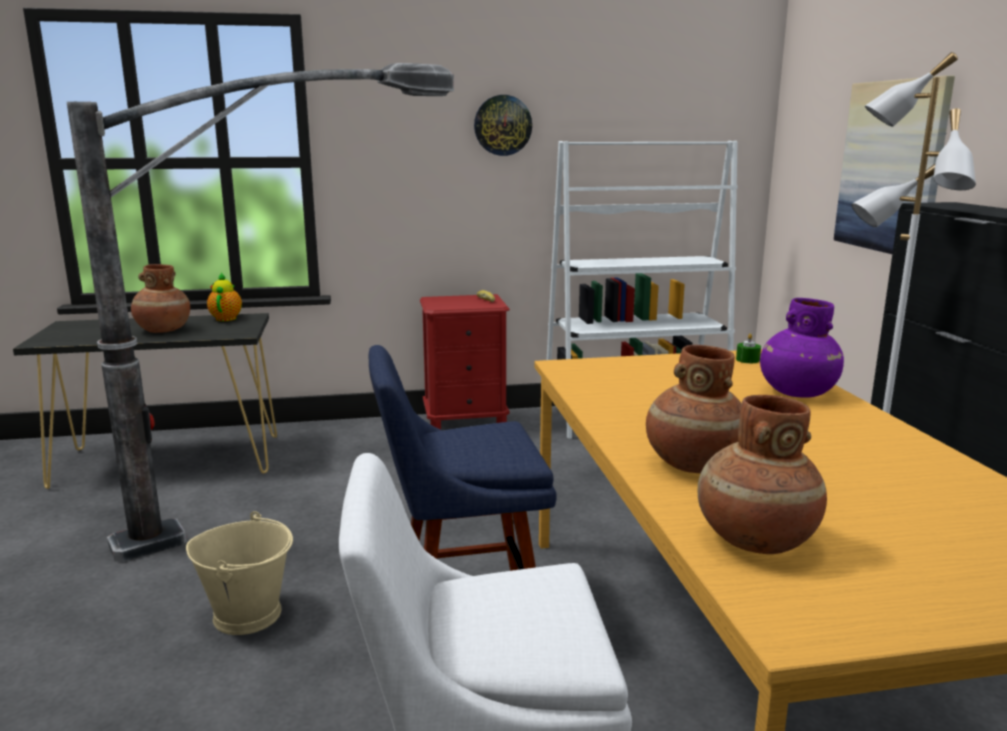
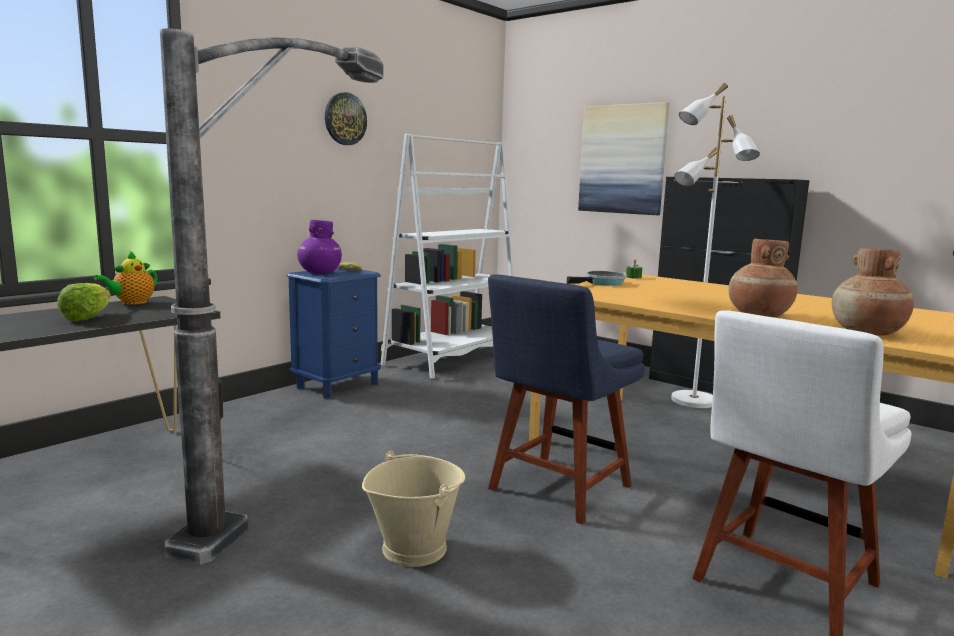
camera: 40 degrees left, 5 degrees down
brown vase [131,264,190,333] -> lettuce [57,283,111,322]
teapot [207,273,242,321] -> teapot turned 105 degrees counterclockwise [94,251,158,305]
red nightstand [420,294,510,430] -> blue nightstand [286,268,381,398]
purple vase [760,298,844,398] -> purple vase moved to [297,220,342,274]
none -> frying pan [567,271,627,286]

